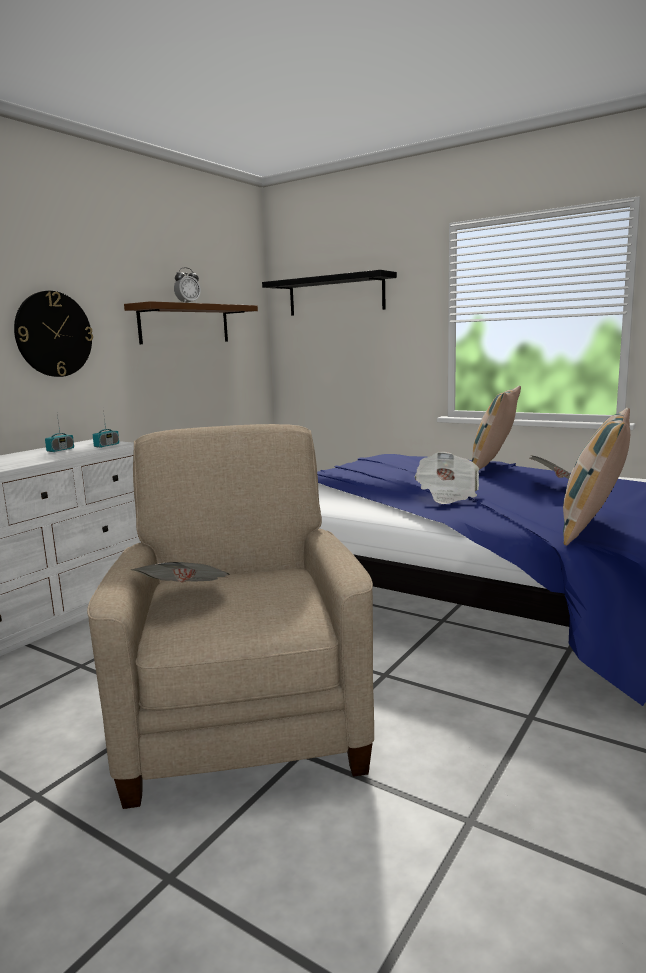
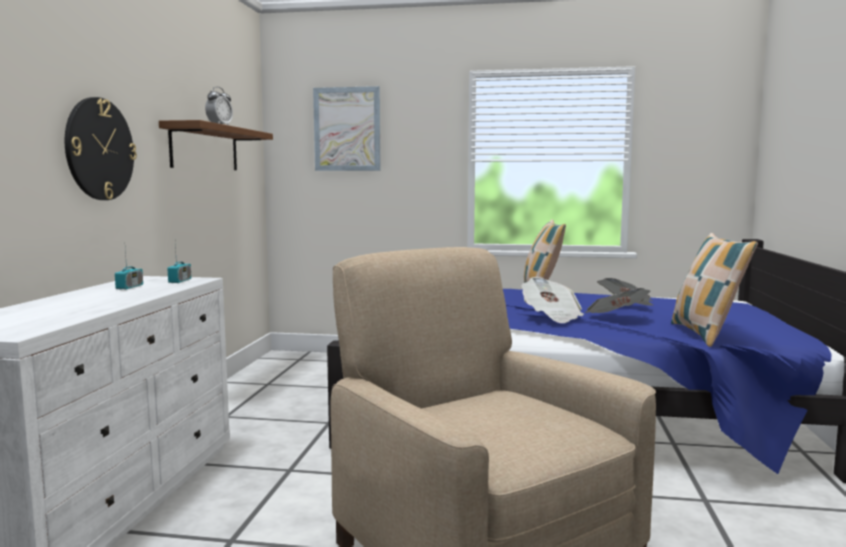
camera: 25 degrees left, 5 degrees down
newspaper [131,562,230,582] -> newspaper moved to [585,288,651,313]
black shelf [262,270,397,316] -> picture [313,86,381,171]

